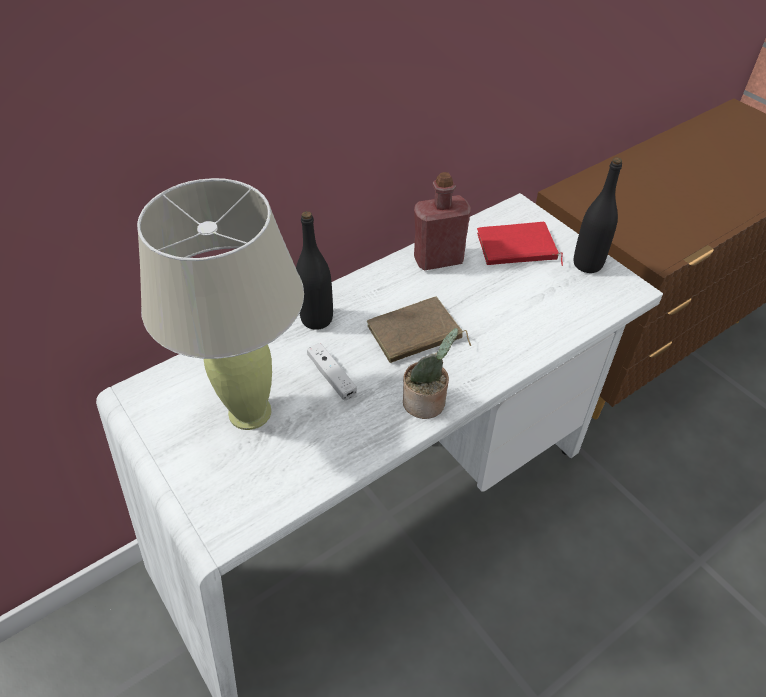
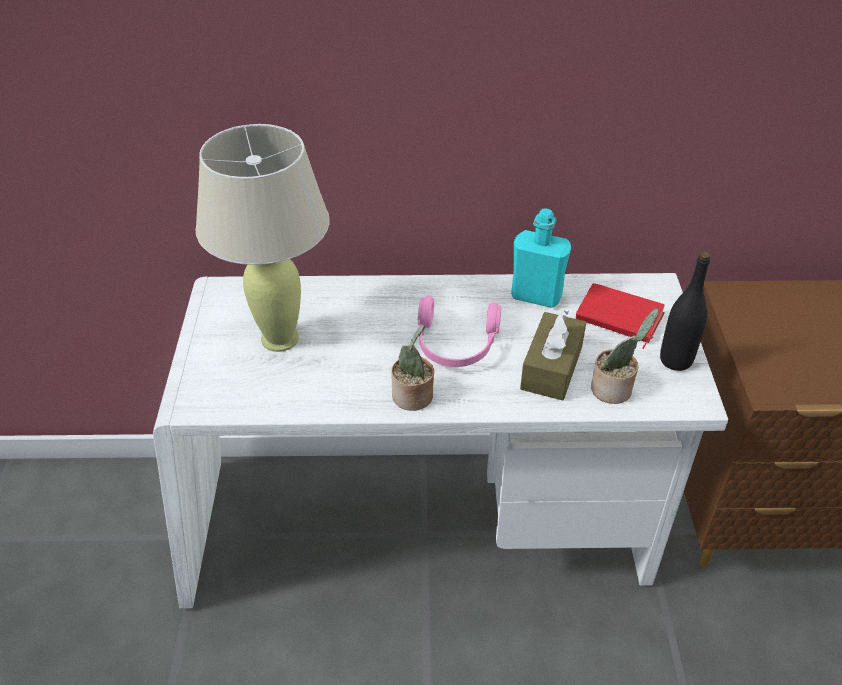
camera: 35 degrees right, 5 degrees down
black bottle [296,211,333,330] -> none
white game controller [307,343,357,400] -> none
brown book [367,296,472,363] -> pink headphones [418,296,502,367]
red bottle [414,172,471,271] -> turquoise bottle [511,208,571,308]
none -> brown tissue box [520,310,586,401]
none -> potted plant [591,308,659,404]

